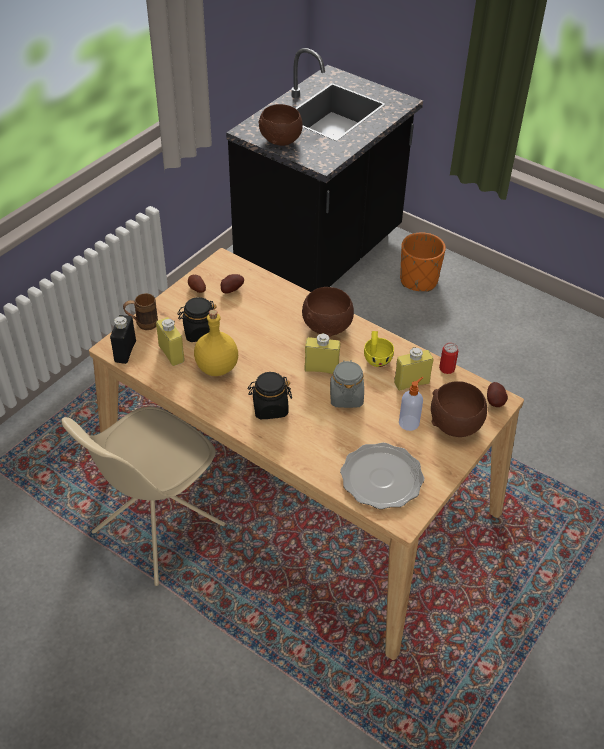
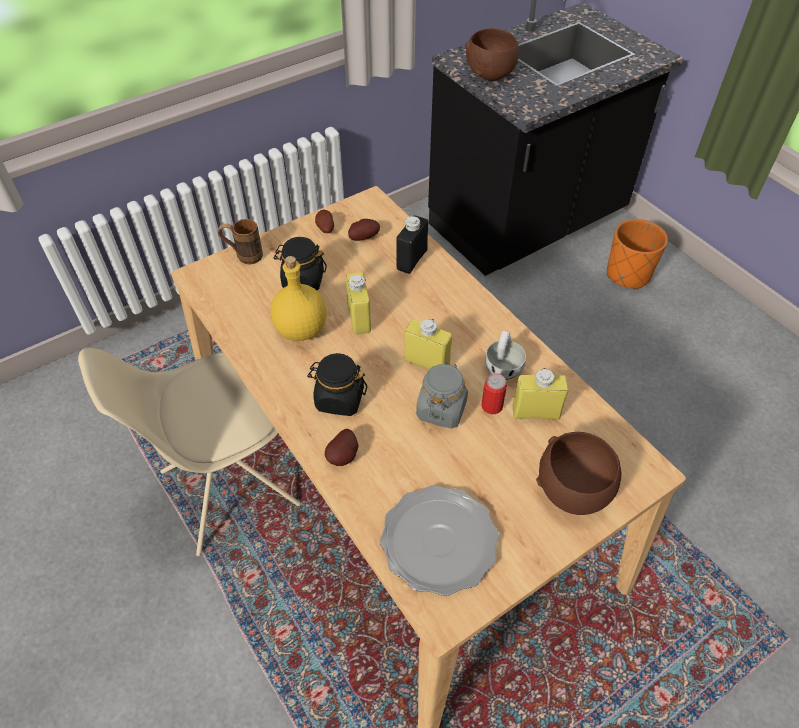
camera: 20 degrees right, 5 degrees up
black bottle [110,315,136,364] -> black bottle moved to [396,215,428,274]
yellow bottle [156,317,184,366] -> yellow bottle moved to [345,272,371,335]
brown bowl [302,287,354,337] -> none
yellow cup [364,331,394,367] -> white cup [485,330,526,380]
soap dispenser [399,377,423,431] -> none
can [439,343,458,374] -> can moved to [481,374,507,414]
potato [487,382,508,407] -> potato moved to [325,429,359,466]

